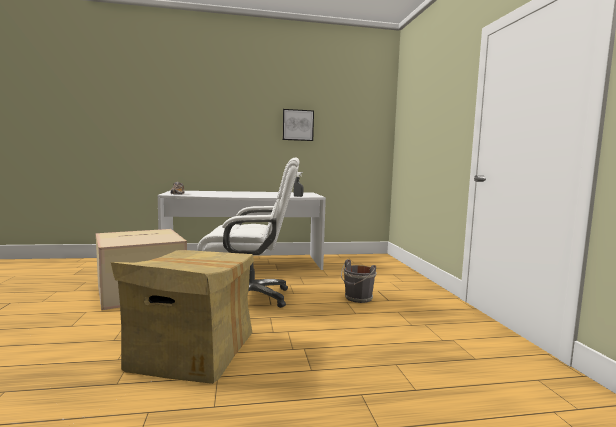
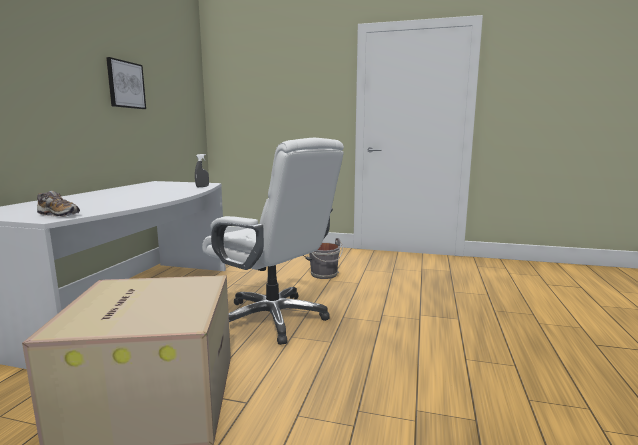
camera: 65 degrees left, 5 degrees up
cardboard box [111,250,254,384] -> none
white office chair [198,157,300,308] -> white office chair turned 105 degrees clockwise [202,138,344,345]

